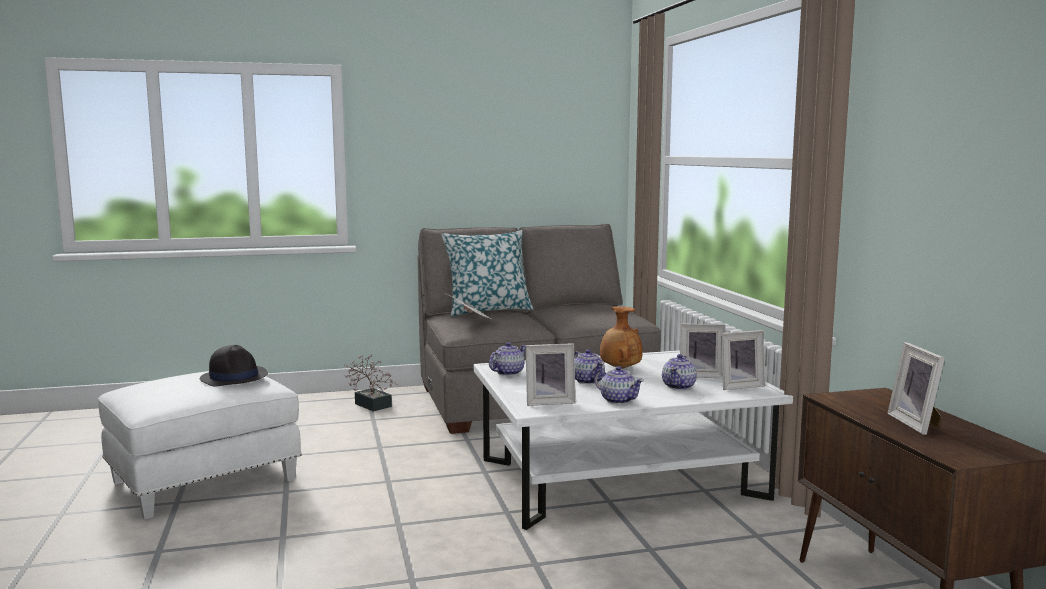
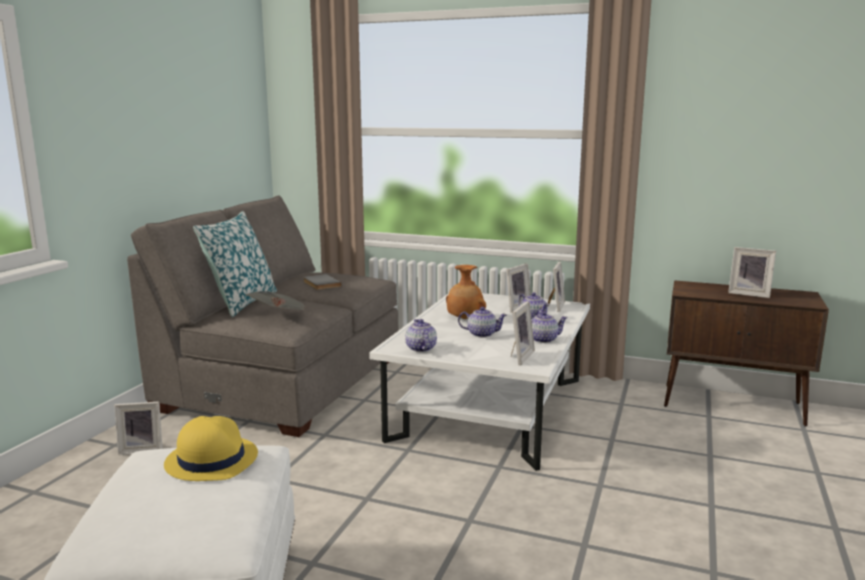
camera: 55 degrees left, 5 degrees up
black hat [200,345,268,386] -> yellow hat [164,416,258,481]
potted plant [343,355,398,411] -> picture frame [114,402,163,455]
none -> grey book [303,274,342,290]

